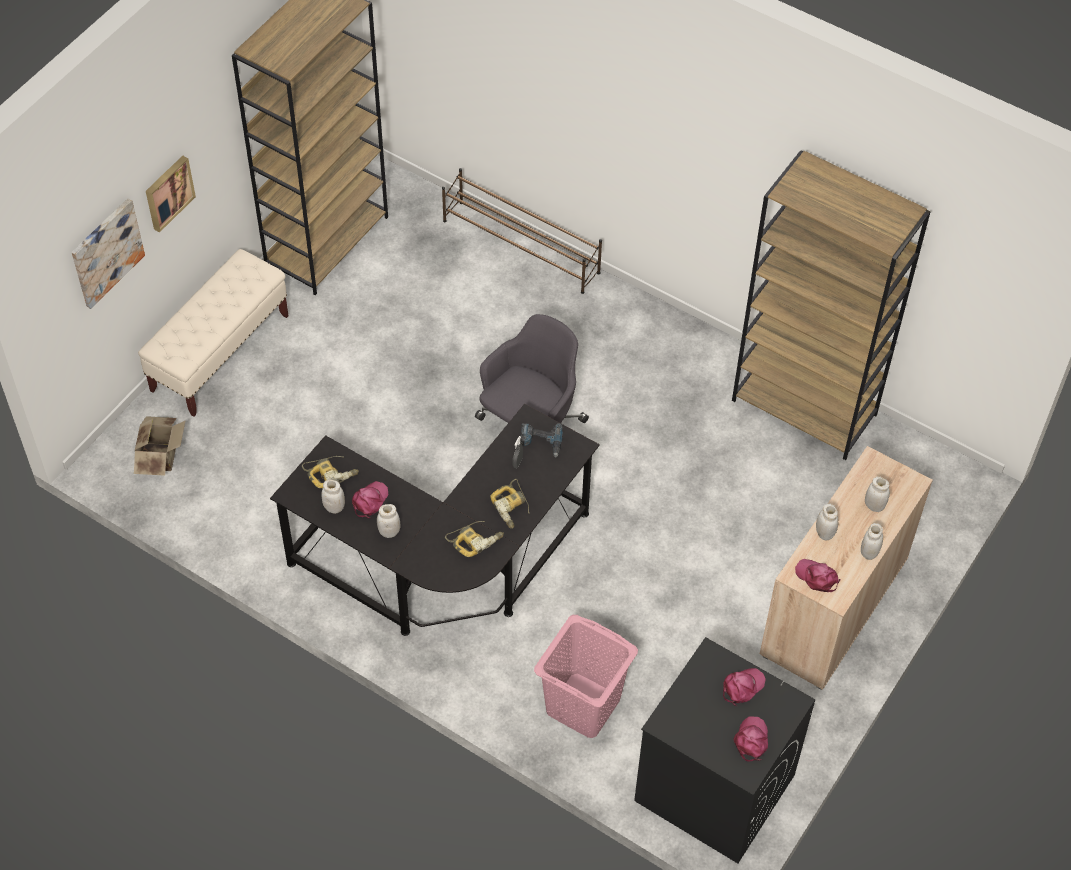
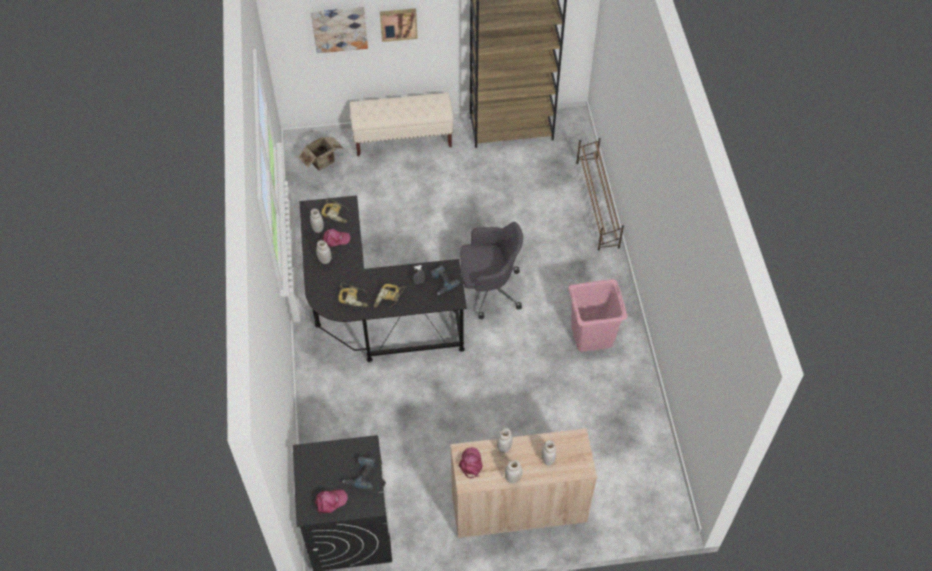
camera: 50 degrees right, 0 degrees up
pink laundry basket [534,615,638,738] -> pink laundry basket moved to [569,279,627,352]
pink cap [723,668,766,706] -> power drill [342,456,375,490]
brown bookcase [732,150,930,460] -> none

